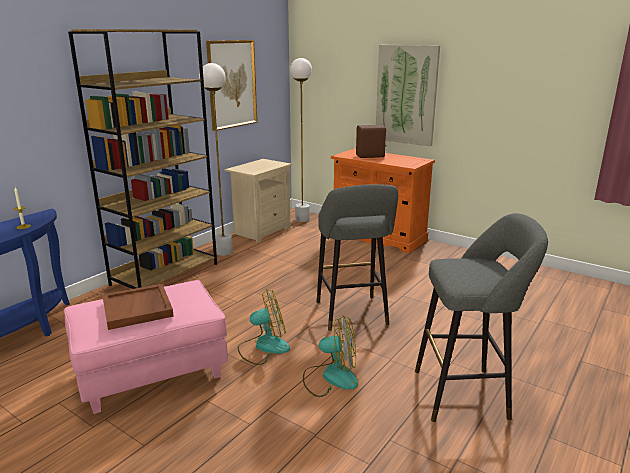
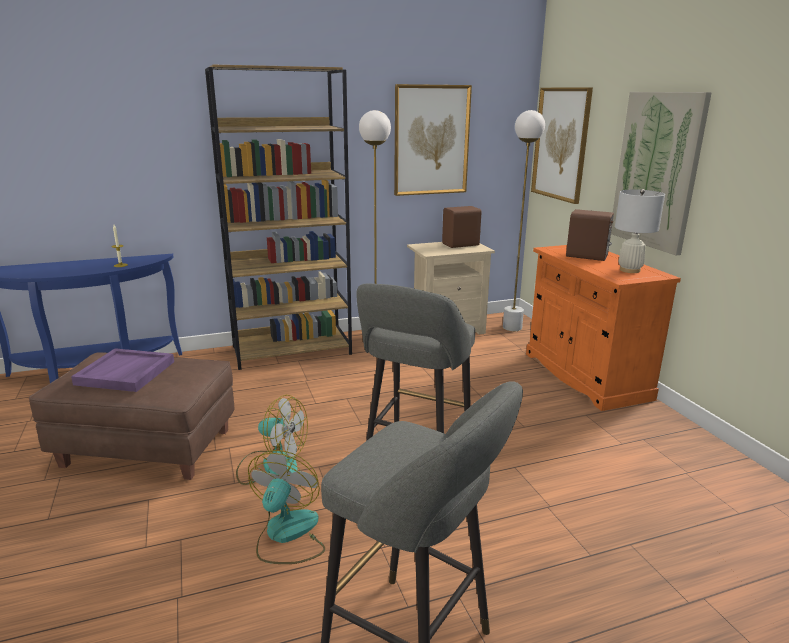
camera: 35 degrees right, 0 degrees up
pink ottoman [64,280,228,414] -> brown ottoman [29,352,234,480]
brown tray [102,284,174,330] -> purple tray [71,348,174,392]
fan [303,315,358,397] -> fan turned 120 degrees counterclockwise [248,450,325,564]
none -> brown speaker [442,206,482,248]
none -> picture [531,87,593,204]
none -> white table lamp [615,189,665,273]

